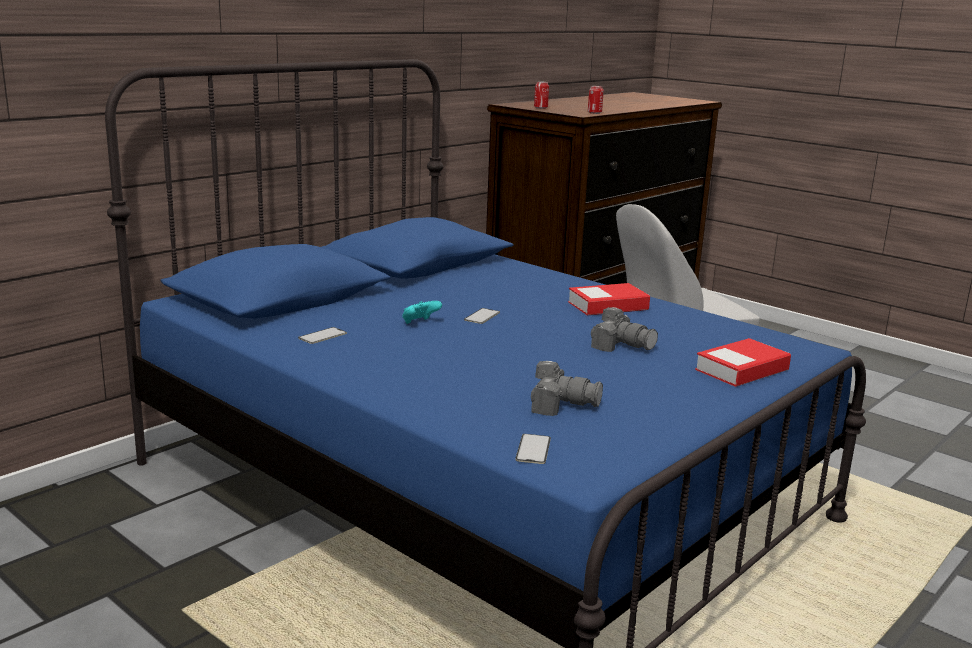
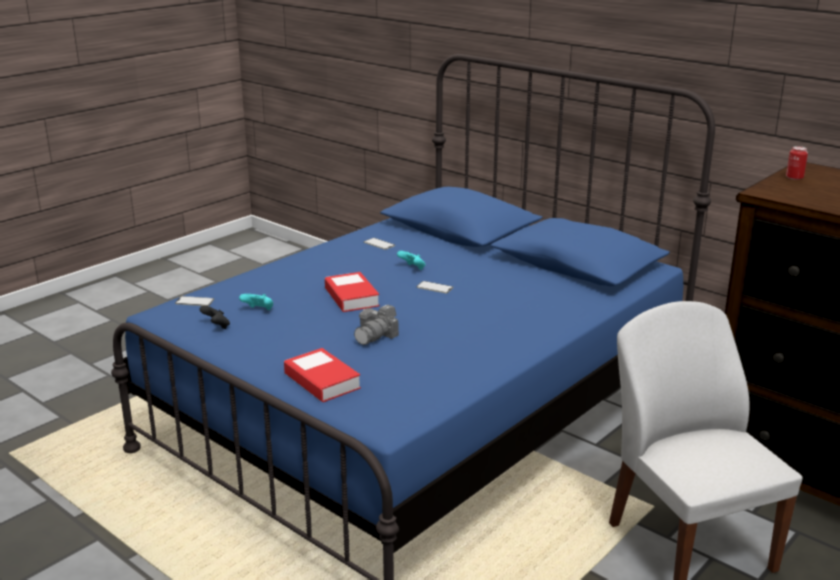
camera: 90 degrees right, 5 degrees up
camera [531,361,603,416] -> turquoise game controller [239,294,273,310]
book [568,283,650,315] -> book moved to [325,272,379,312]
can [588,86,604,114] -> none
none -> black game controller [199,306,230,329]

